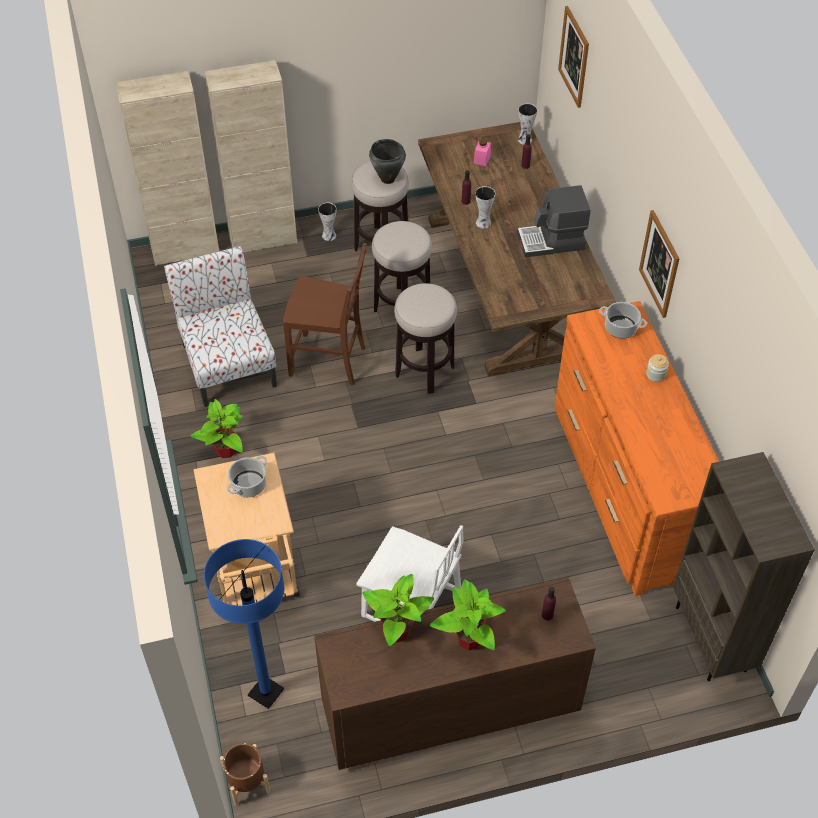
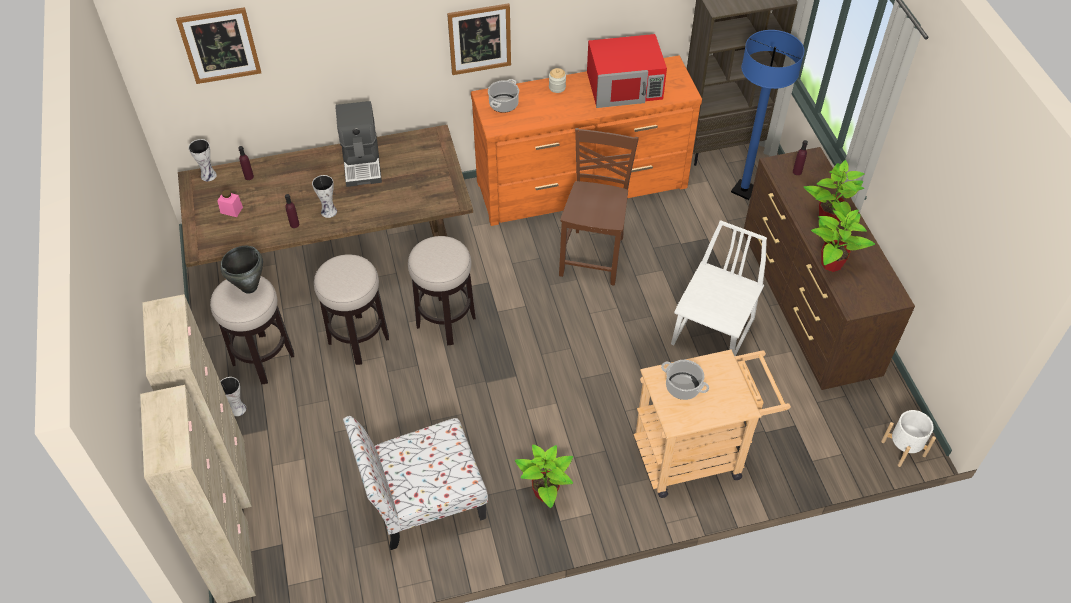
camera: 90 degrees left, 0 degrees up
blue floor lamp [204,539,285,709] -> blue floor lamp moved to [731,30,804,200]
brown planter [220,743,271,806] -> white planter [881,410,936,467]
brown chair [283,243,367,385] -> brown chair moved to [559,128,639,286]
none -> red microwave [587,34,667,108]

